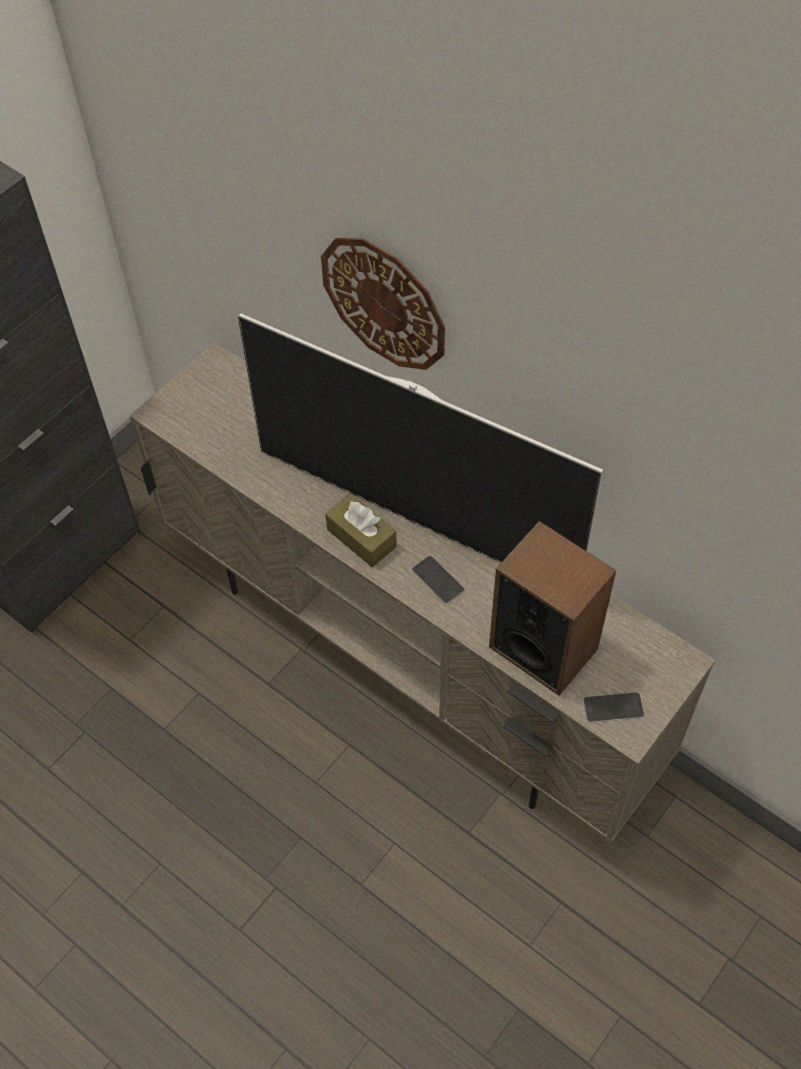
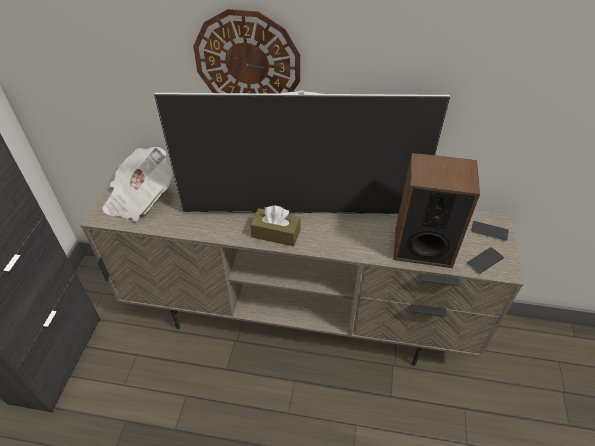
camera: 30 degrees left, 10 degrees down
phone [411,556,465,604] -> phone moved to [471,221,509,242]
none -> newspaper [103,147,172,221]

